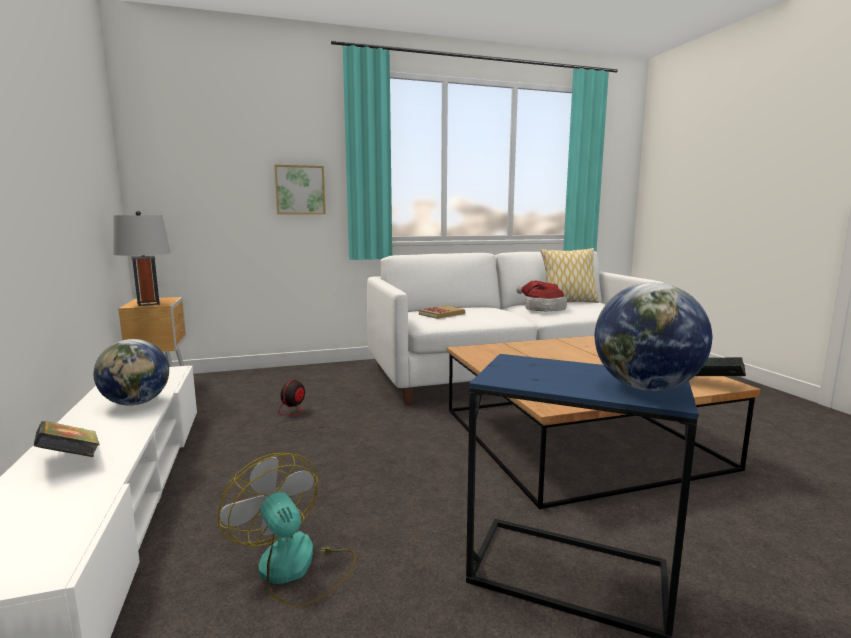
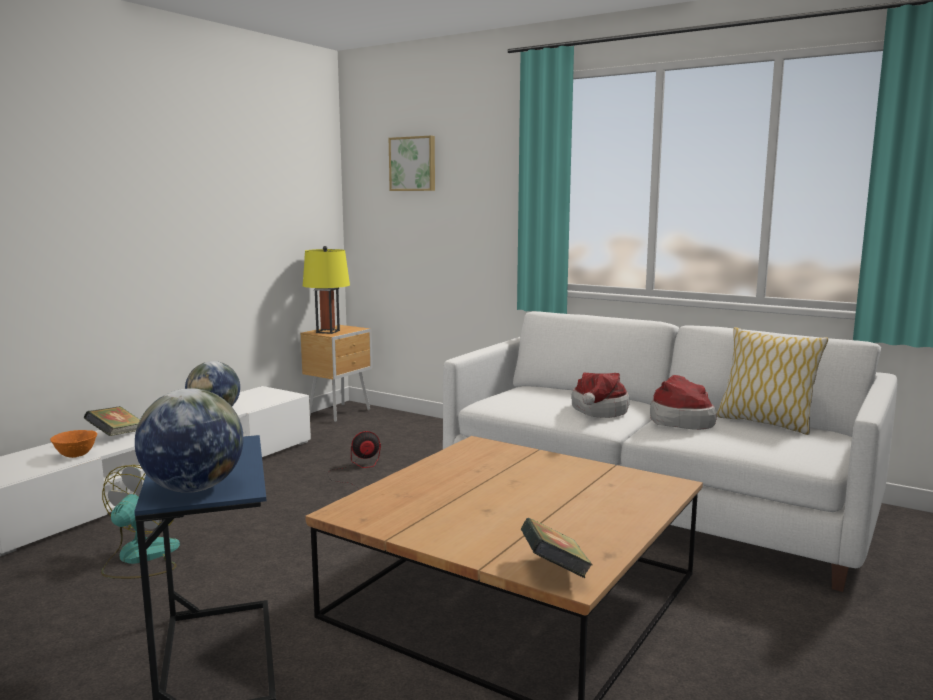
camera: 50 degrees right, 0 degrees up
grey table lamp [113,211,171,306] -> yellow table lamp [303,246,350,334]
picture [274,165,326,214] -> picture moved to [389,136,435,191]
book [419,306,465,319] -> none
none -> orange bowl [50,430,97,458]
none -> hat [572,372,629,418]

